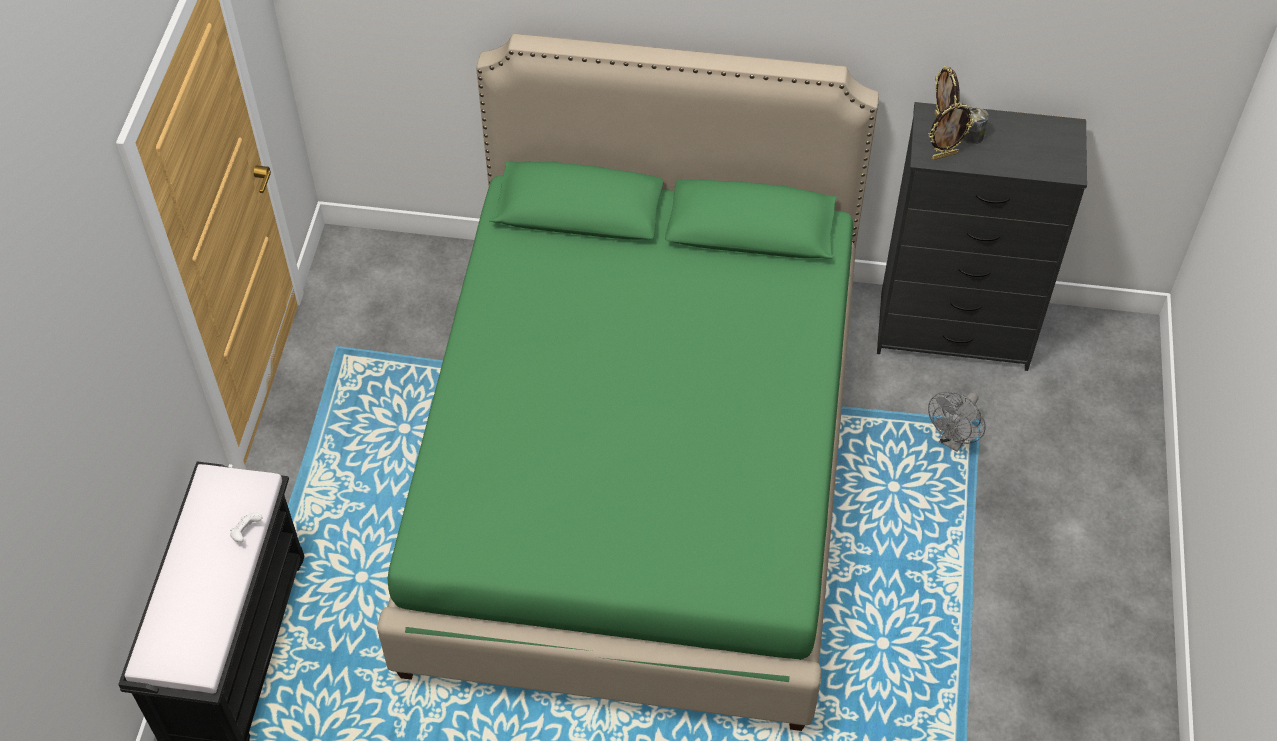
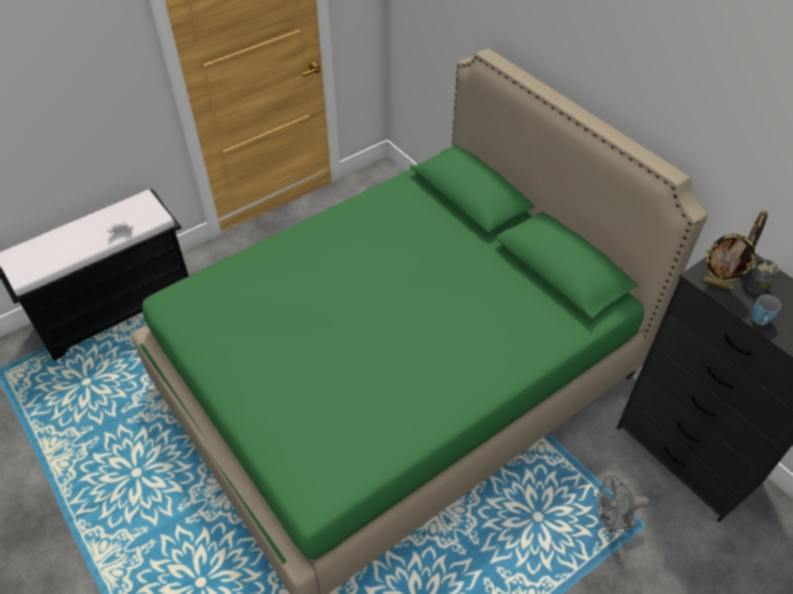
camera: 45 degrees right, 5 degrees down
none -> blue mug [752,295,781,325]

